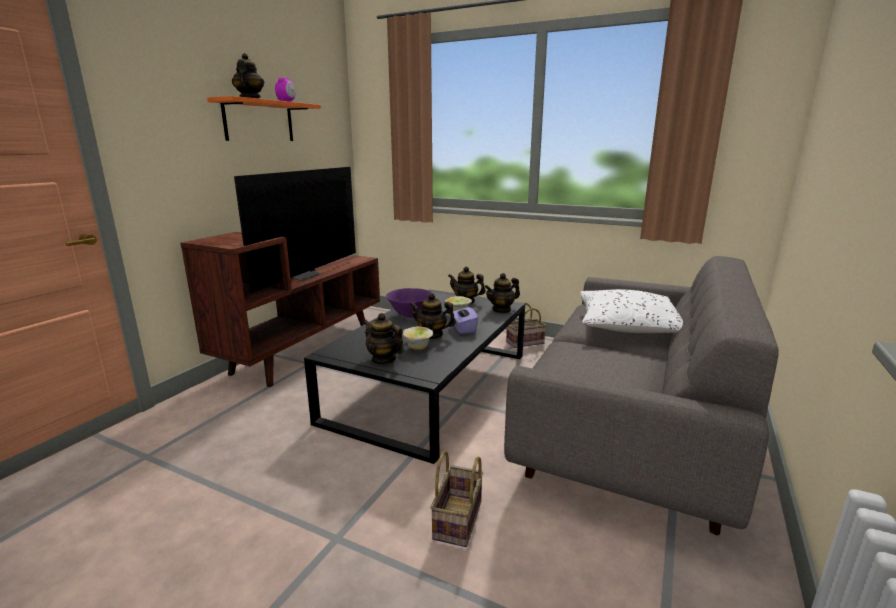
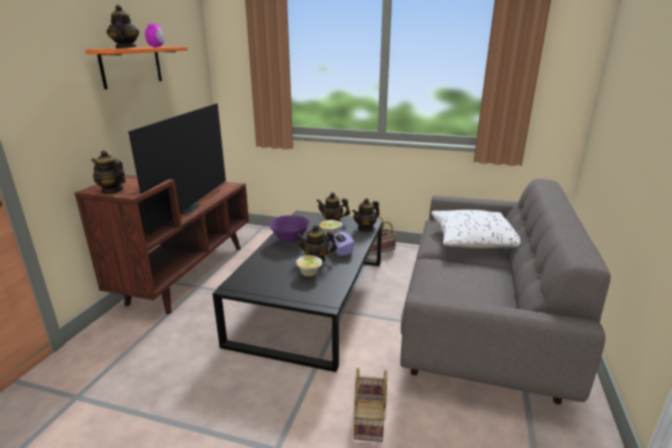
camera: 10 degrees left, 5 degrees up
teapot [363,313,404,365] -> teapot moved to [92,150,126,194]

